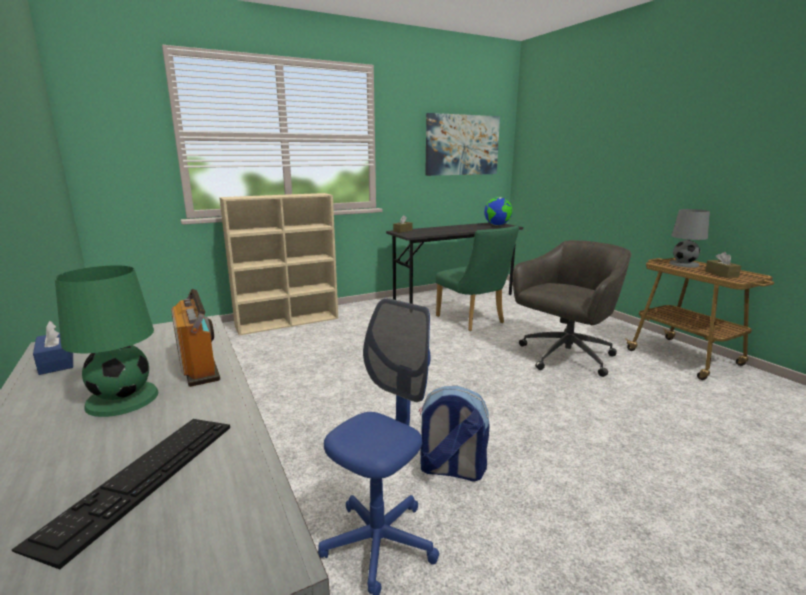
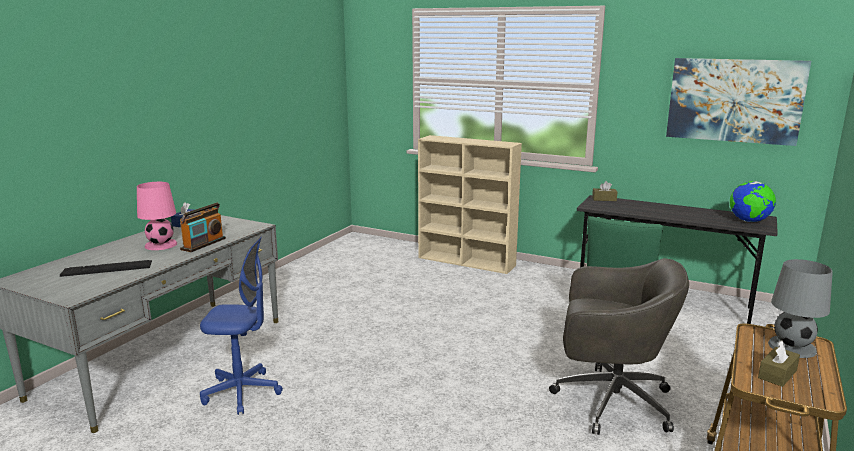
camera: 55 degrees right, 0 degrees up
green table lamp [55,265,158,417] -> pink table lamp [137,182,177,250]
backpack [418,386,490,482] -> none

